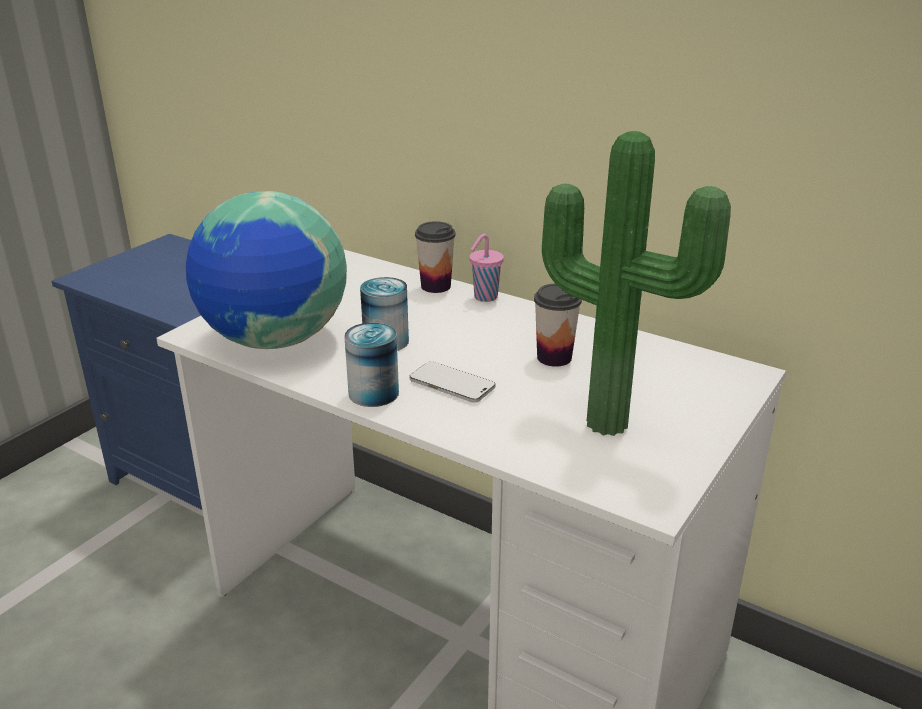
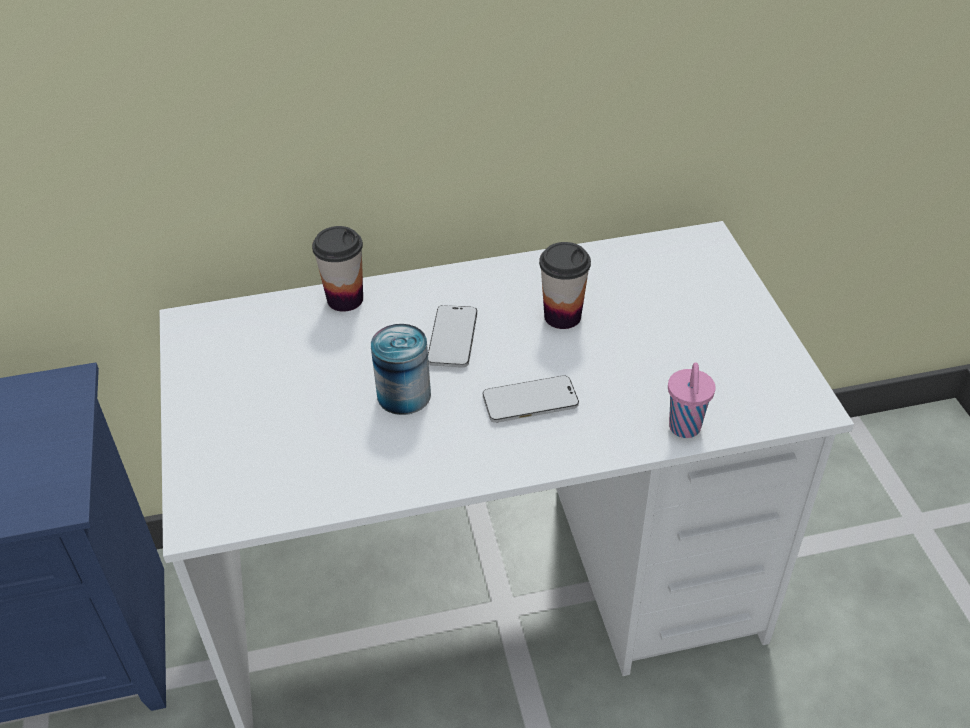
camera: 45 degrees left, 15 degrees up
globe [186,191,347,349] -> none
can [344,323,399,407] -> none
pink cup [470,234,504,302] -> pink cup moved to [668,363,716,438]
potted plant [542,131,731,436] -> none
none -> phone [428,305,477,368]

